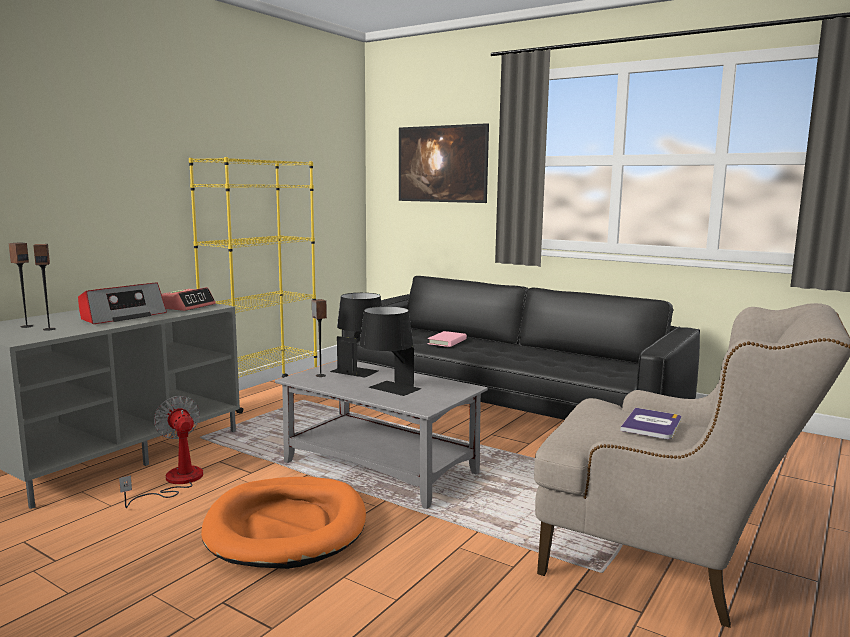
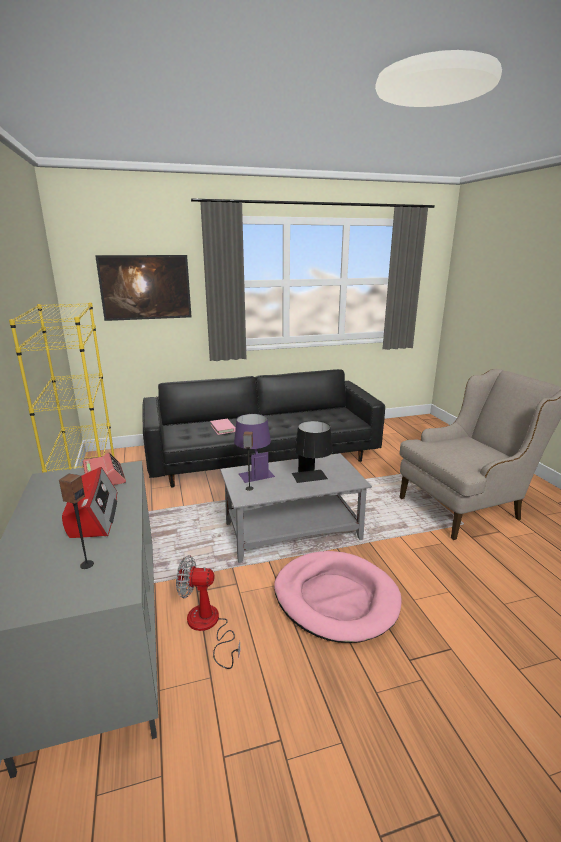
camera: 50 degrees left, 10 degrees up
speaker [9,242,33,328] -> none
orange dog bed [201,477,366,569] -> pink dog bed [274,551,402,643]
black table lamp [330,293,382,377] -> purple table lamp [234,414,275,483]
book [620,408,681,439] -> none

